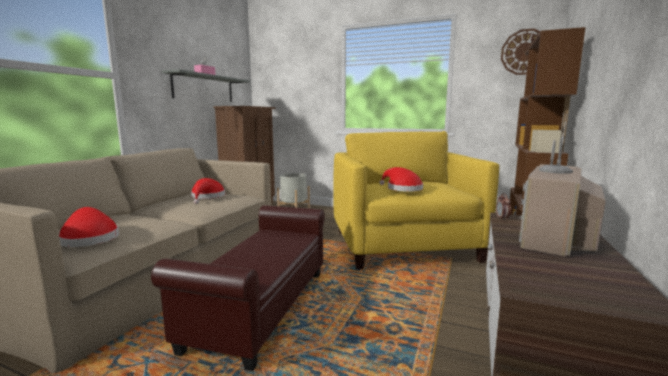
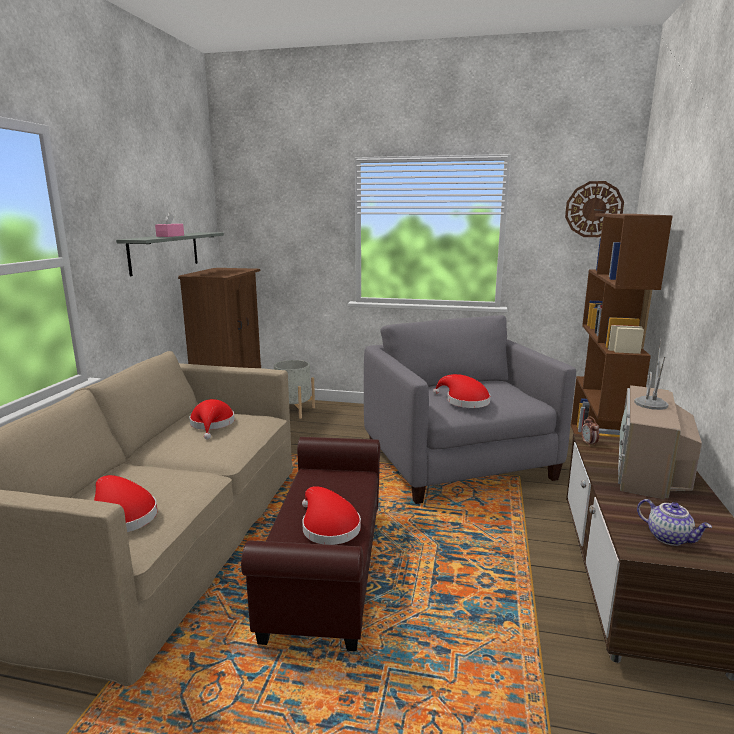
camera: 10 degrees left, 5 degrees up
yellow armchair [334,131,499,269] -> grey armchair [364,315,576,504]
none -> red hat [302,486,361,545]
none -> teapot [637,499,712,546]

